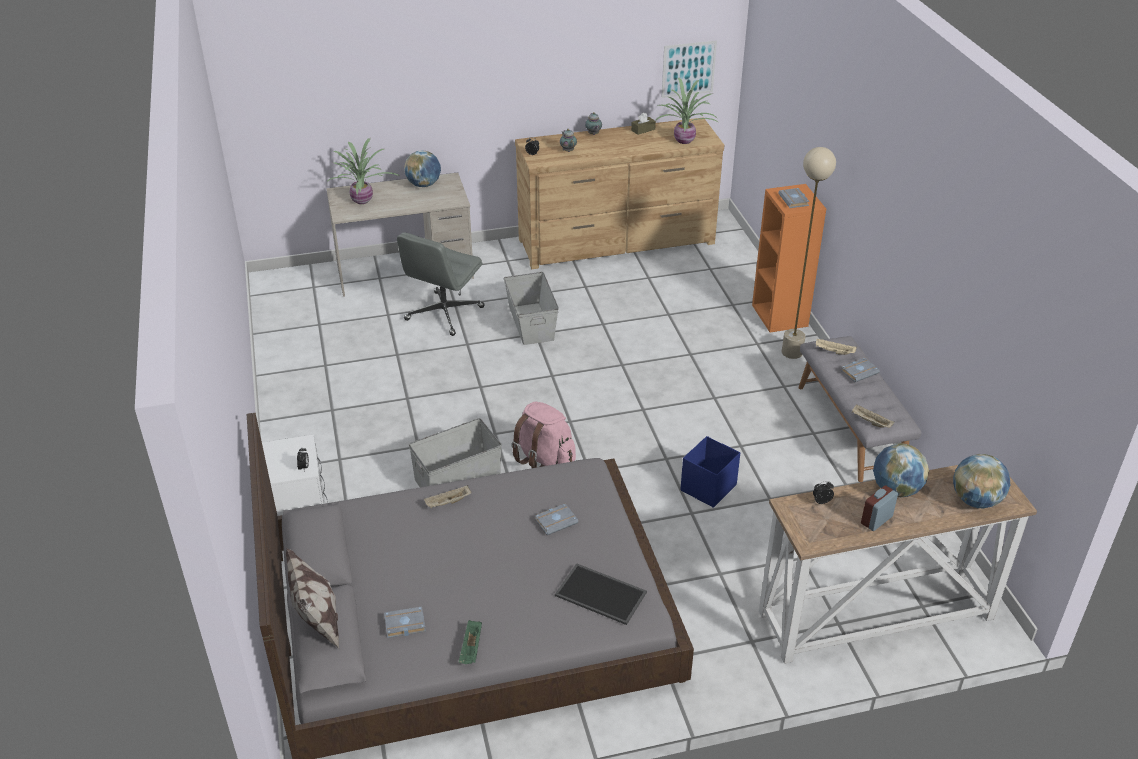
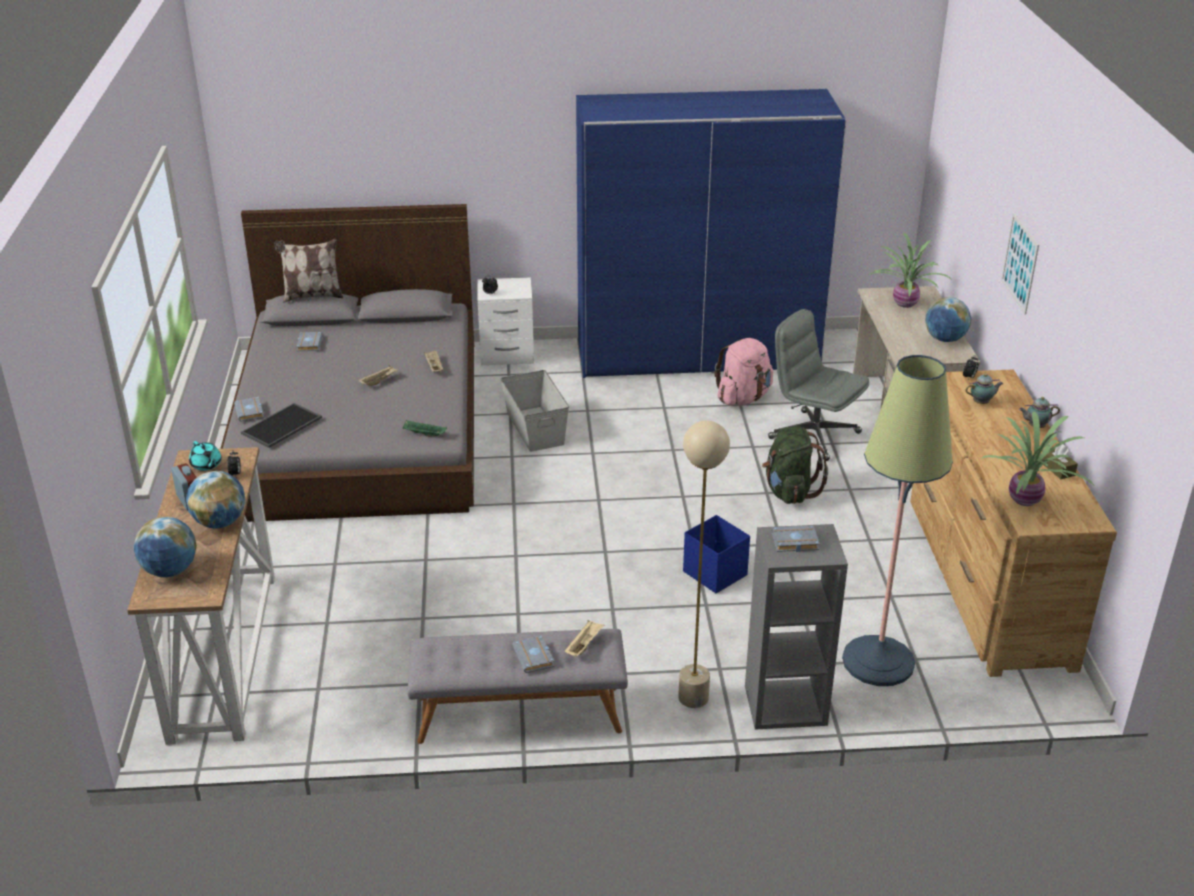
camera: 100 degrees right, 5 degrees down
green tray [459,620,482,664] -> green tray moved to [402,420,447,437]
grey storage box [504,272,559,345] -> green backpack [762,426,828,504]
pink backpack [511,401,576,468] -> pink backpack moved to [714,338,773,405]
grey book [535,504,578,535] -> grey book moved to [234,397,264,422]
picture [661,41,717,98] -> picture moved to [1001,213,1039,315]
blue storage box [681,436,740,508] -> blue storage box moved to [683,515,750,593]
orange bookcase [752,184,826,333] -> grey bookcase [745,524,848,730]
beige tray [852,404,895,428] -> beige tray moved to [358,365,399,386]
none -> turquoise teapot [189,441,221,471]
none -> blue wardrobe [576,89,846,378]
none -> floor lamp [842,355,953,686]

